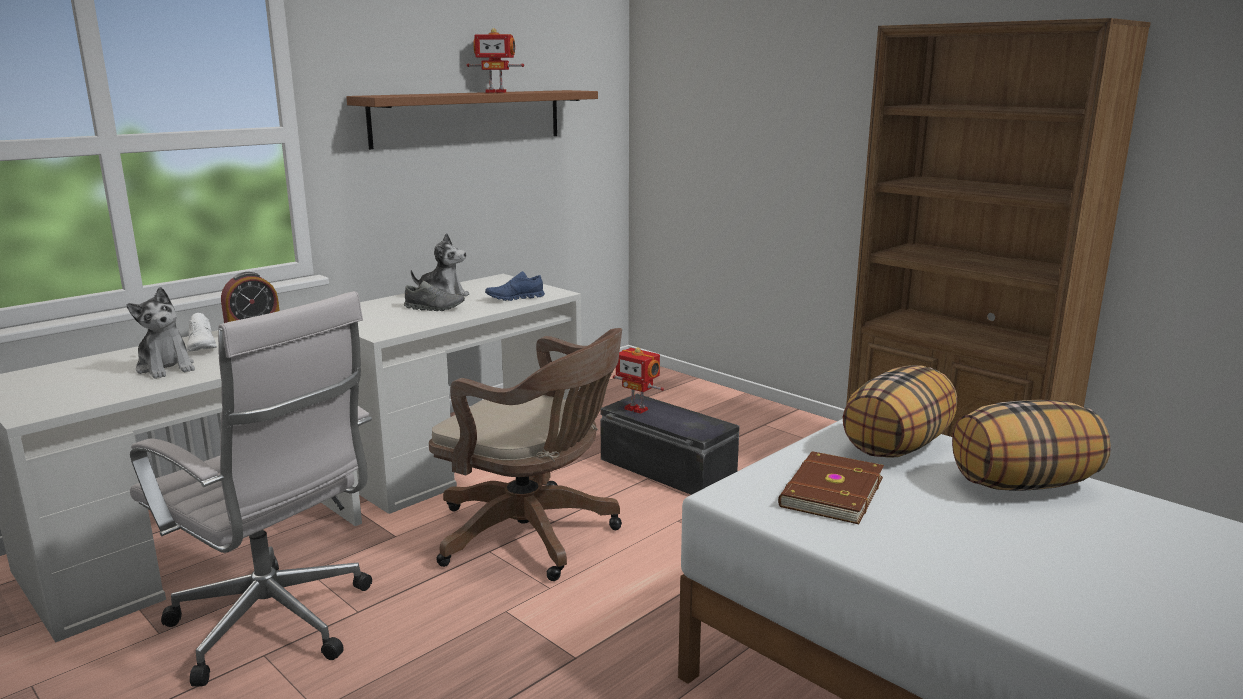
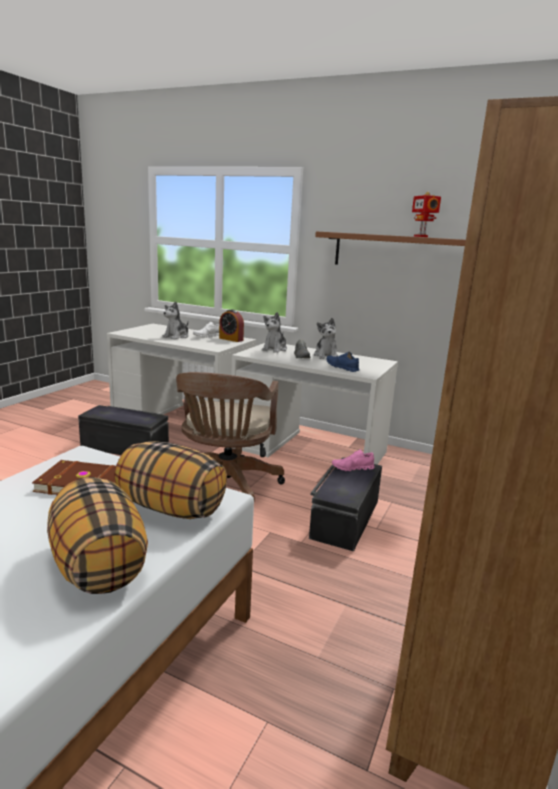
camera: 70 degrees right, 0 degrees up
white office chair [130,291,372,687] -> black storage box [78,405,169,455]
toy robot [613,347,664,414] -> pink shoe [332,449,375,471]
none -> plush toy [262,312,287,353]

